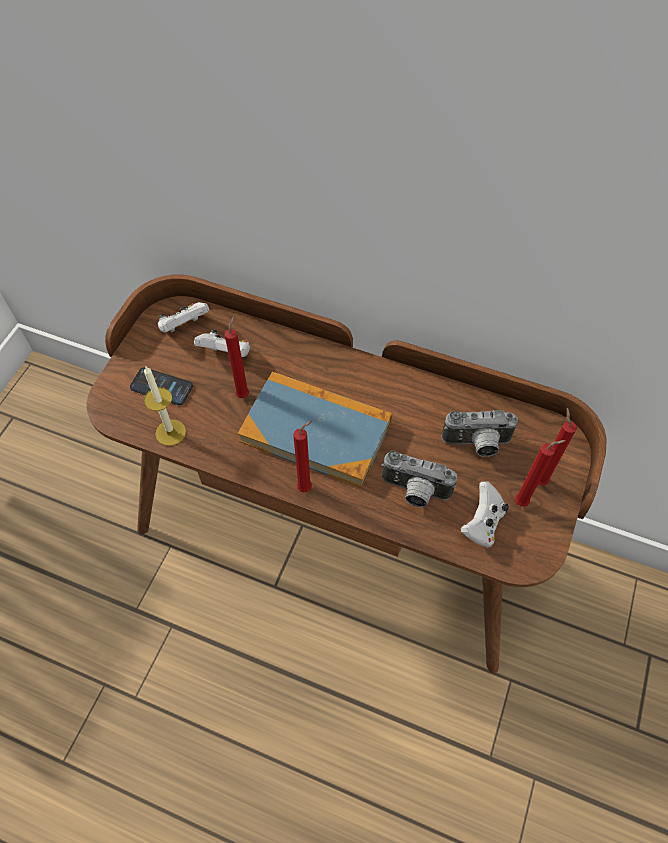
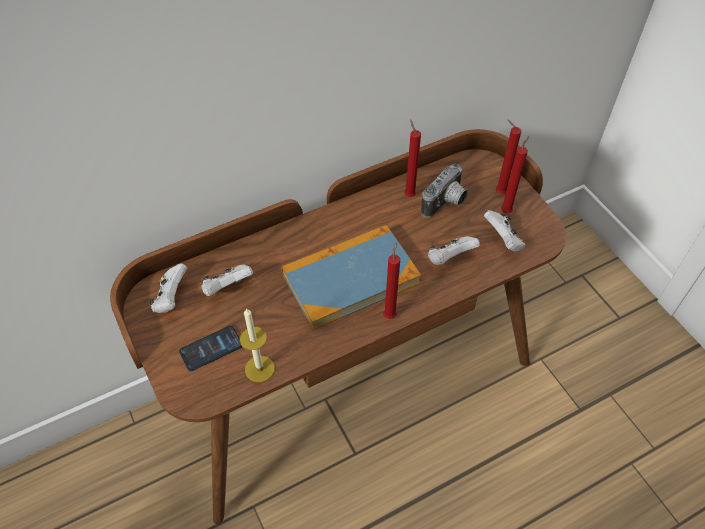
camera: 50 degrees left, 5 degrees down
red candle [224,316,249,398] -> red candle moved to [404,119,421,197]
camera [381,451,457,508] -> white game controller [428,236,480,265]

